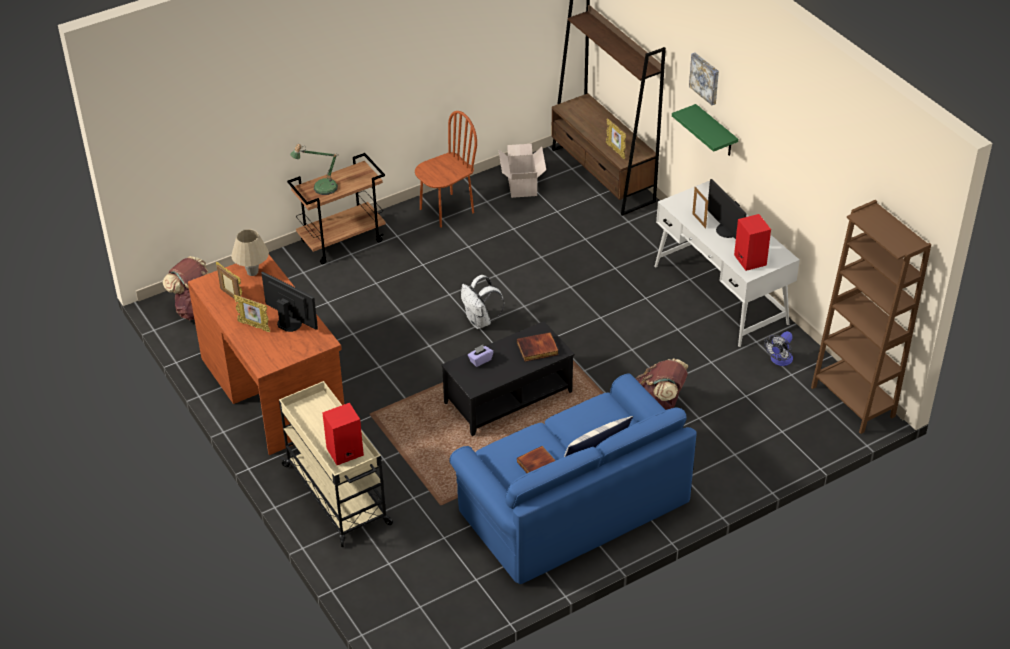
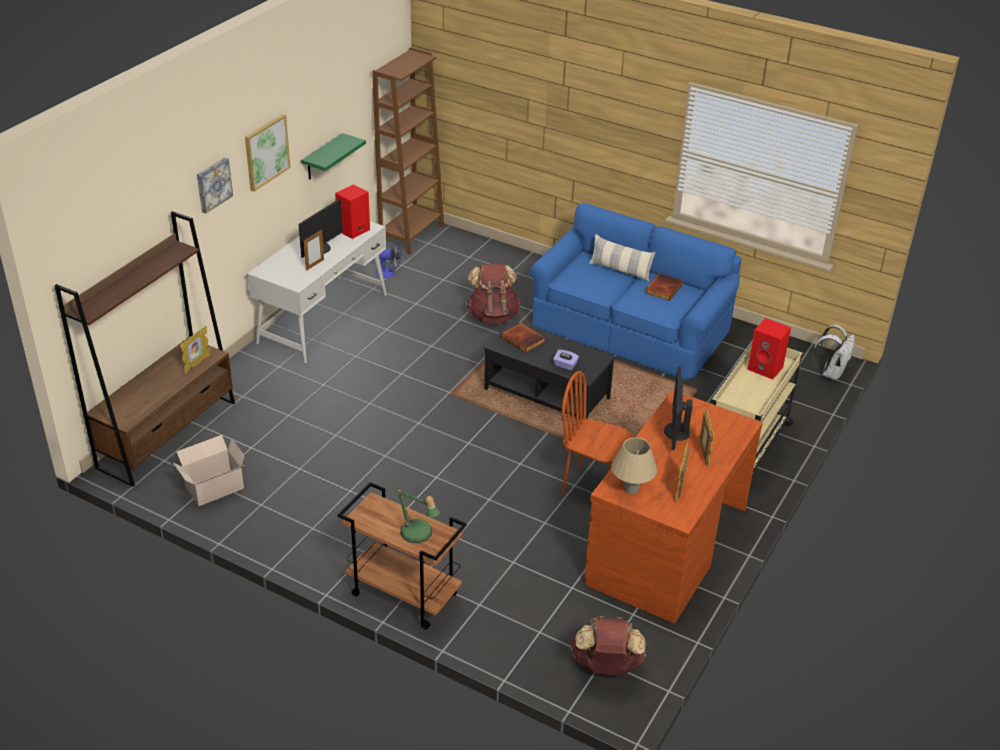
camera: 120 degrees left, 5 degrees down
brown chair [415,111,477,228] -> brown chair moved to [562,371,634,495]
white backpack [461,275,504,329] -> white backpack moved to [812,325,855,380]
green shelf [672,104,738,156] -> green shelf moved to [301,133,366,180]
none -> picture [245,114,291,192]

